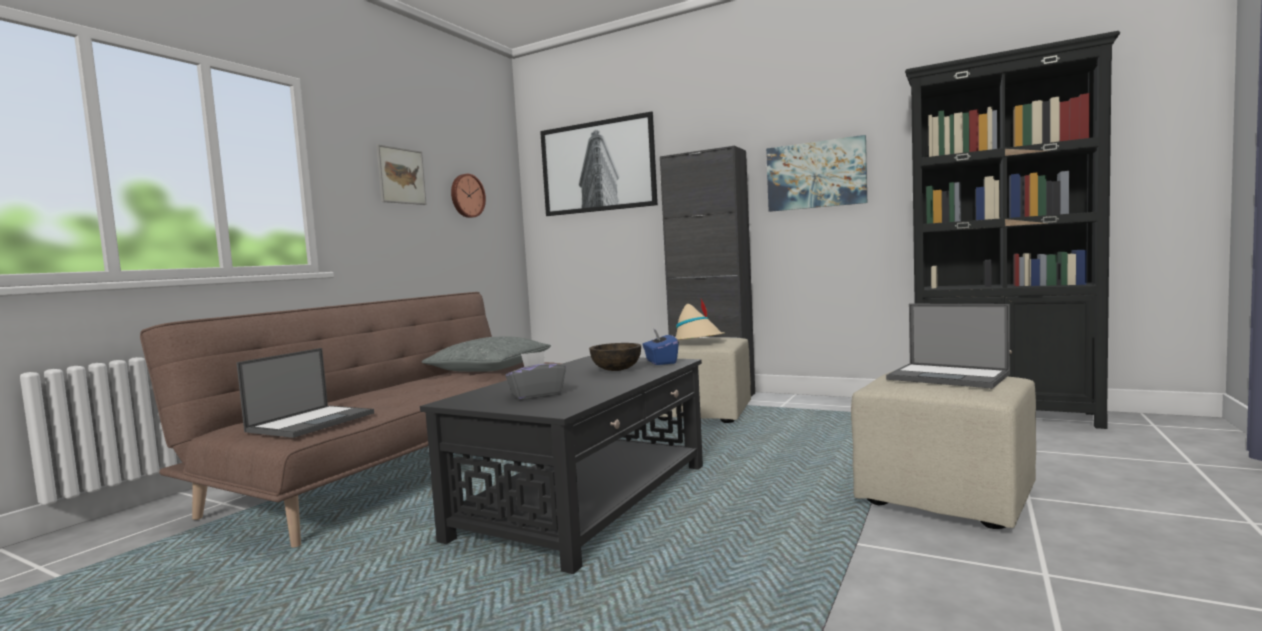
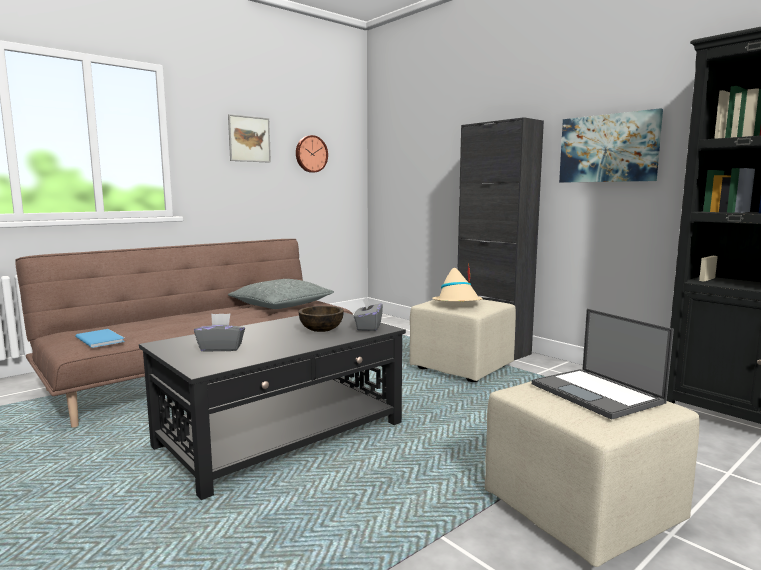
camera: 20 degrees right, 5 degrees up
laptop [236,348,374,438] -> blue book [75,329,125,348]
picture [540,111,658,216] -> none
blue tissue box [642,329,679,365] -> grey tissue box [354,296,383,331]

